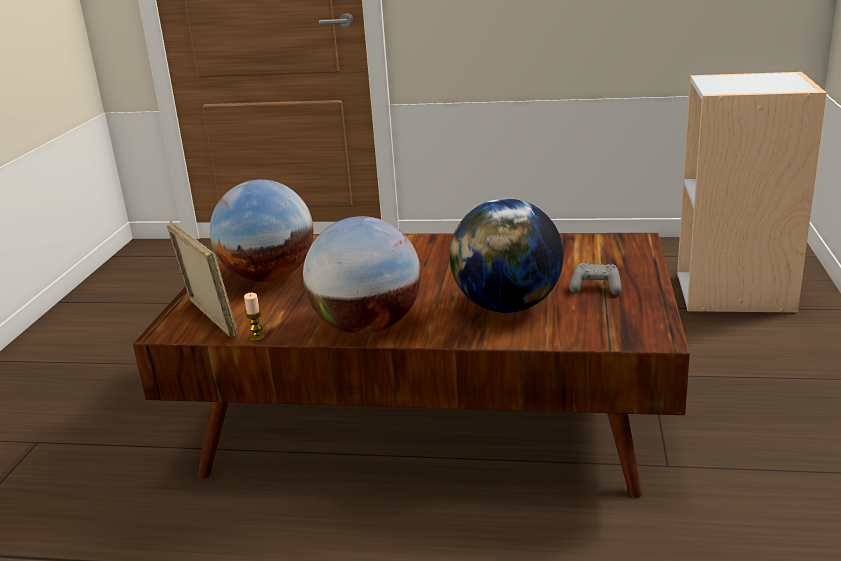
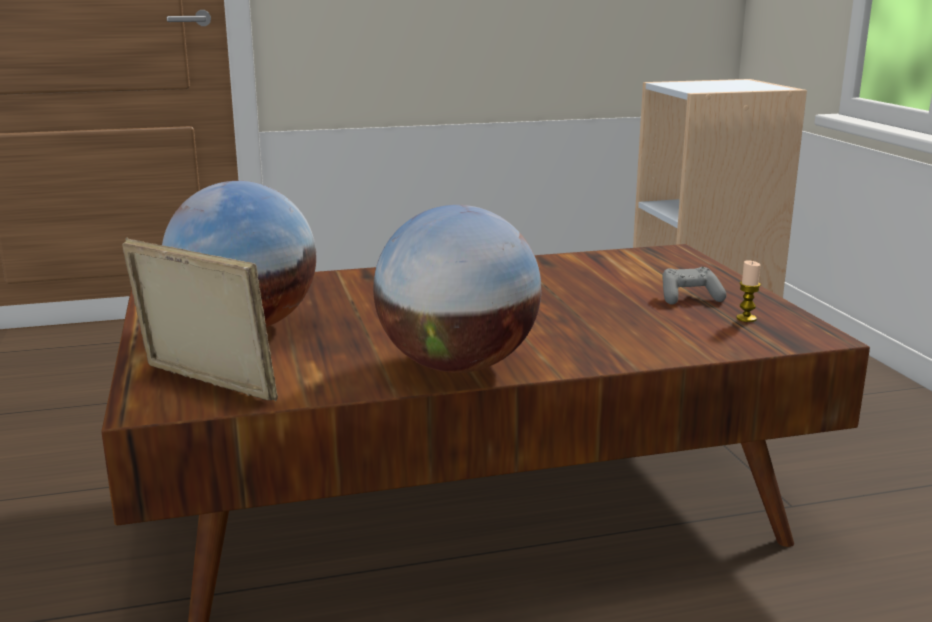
camera: 25 degrees left, 5 degrees down
candle [244,293,265,341] -> candle moved to [736,260,761,322]
globe [449,198,564,313] -> none

